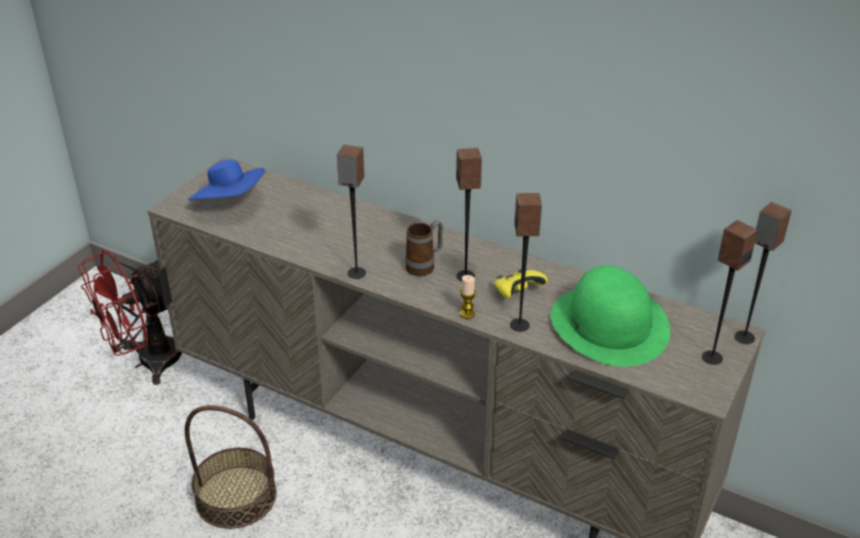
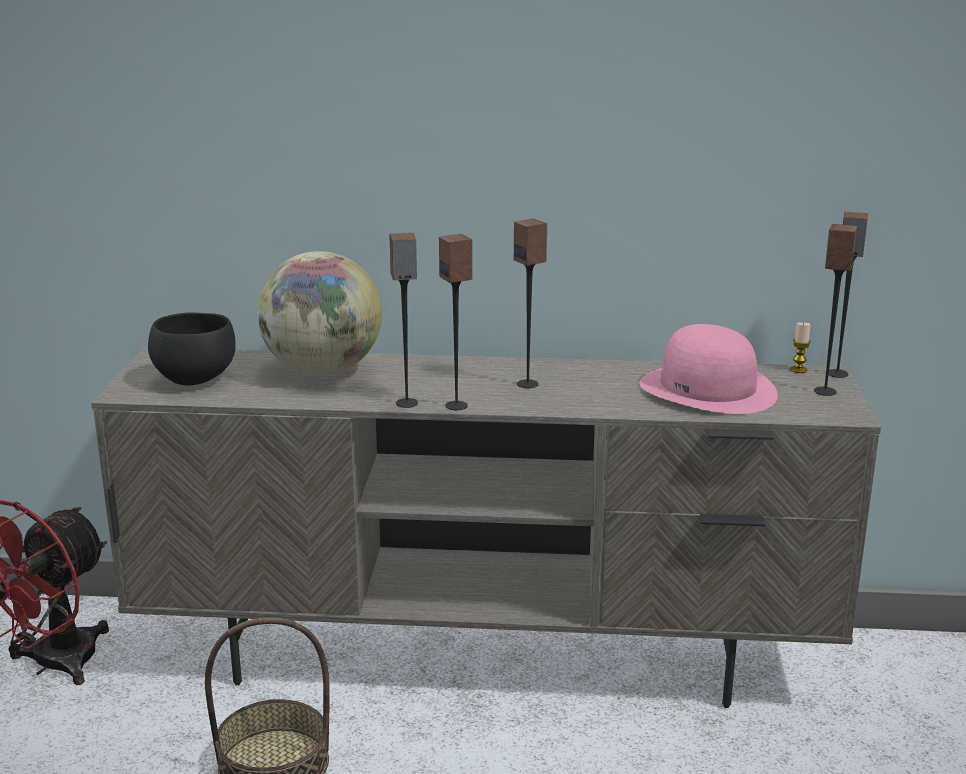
camera: 25 degrees left, 15 degrees down
blue hat [188,160,265,200] -> black bowl [148,313,236,385]
mug [405,220,443,276] -> none
candle [460,275,476,319] -> candle moved to [790,322,811,373]
yellow game controller [494,269,548,298] -> none
speaker [510,193,542,332] -> speaker moved to [439,234,473,410]
green hat [551,266,670,366] -> pink hat [640,324,778,414]
none -> globe [257,251,382,375]

